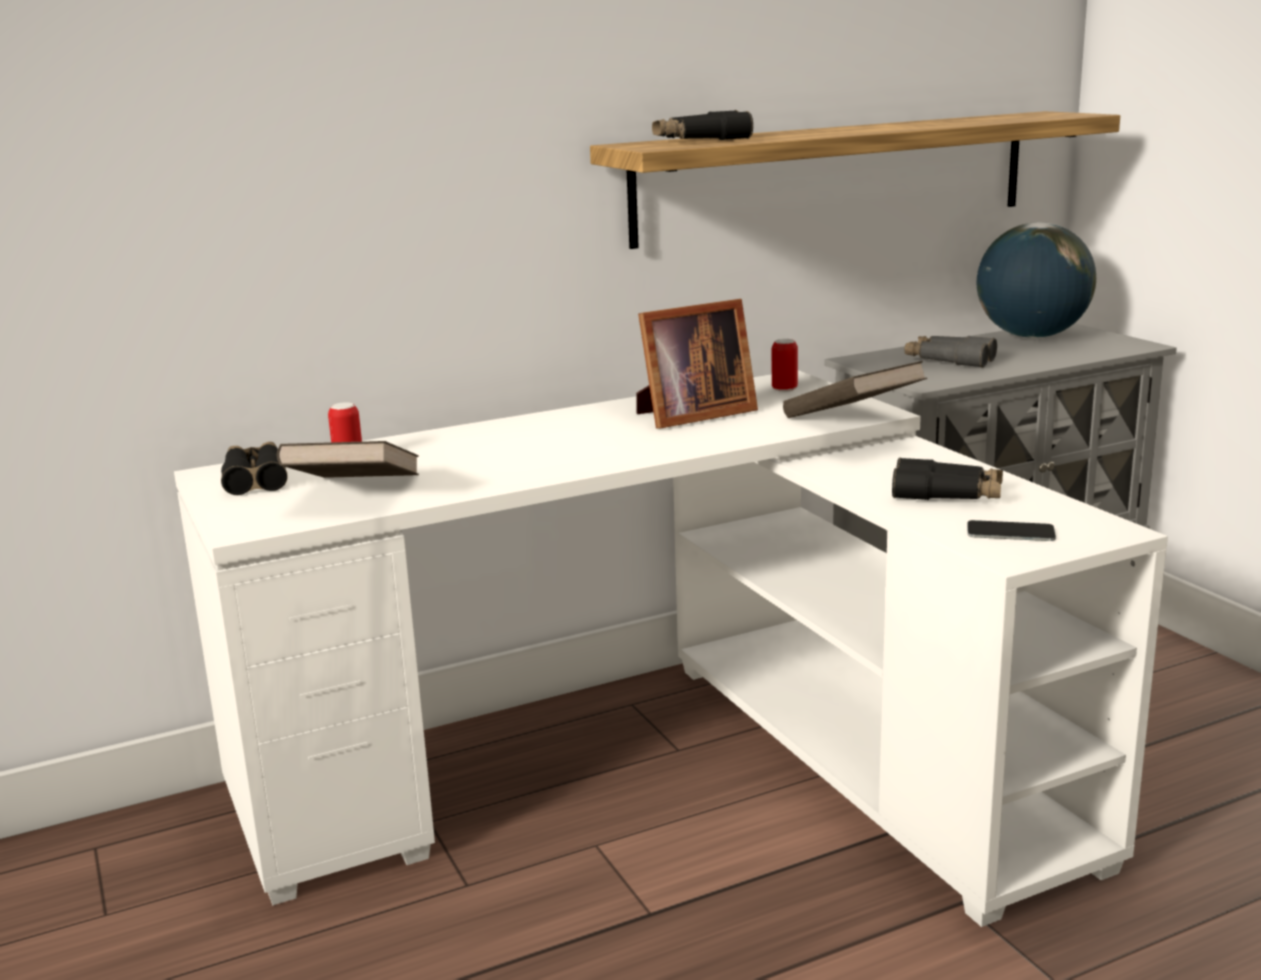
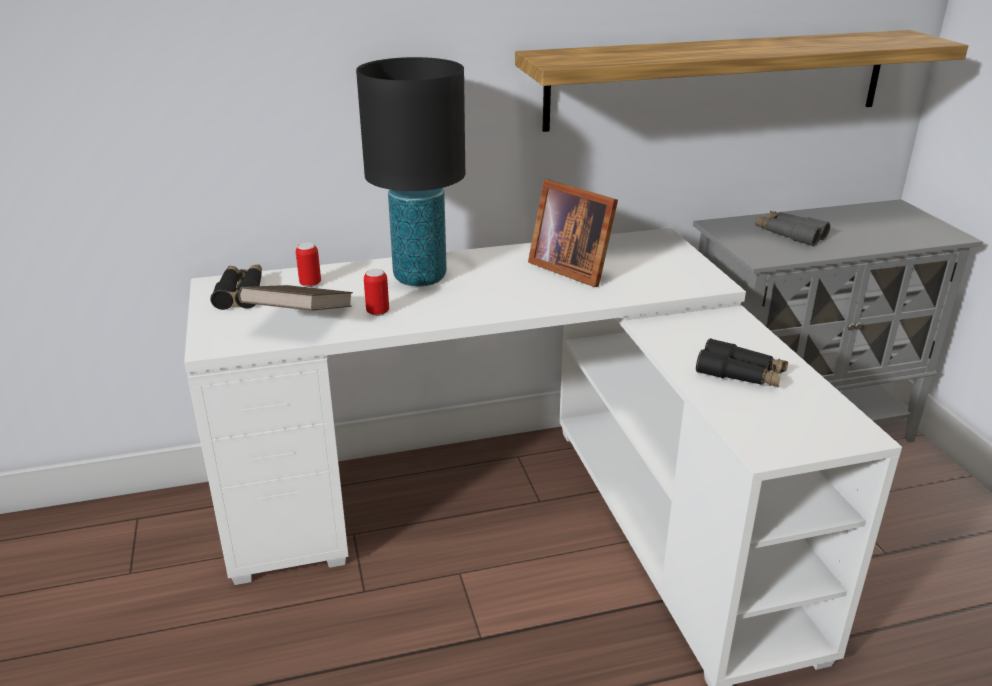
camera: 10 degrees right, 10 degrees up
picture frame [636,299,758,429] -> picture frame turned 60 degrees clockwise [528,179,618,287]
black binoculars [652,110,753,140] -> none
can [772,339,798,392] -> can moved to [364,269,389,316]
brown book [783,361,927,418] -> none
phone [967,520,1056,541] -> none
globe [977,222,1096,338] -> none
none -> black table lamp [356,57,465,287]

